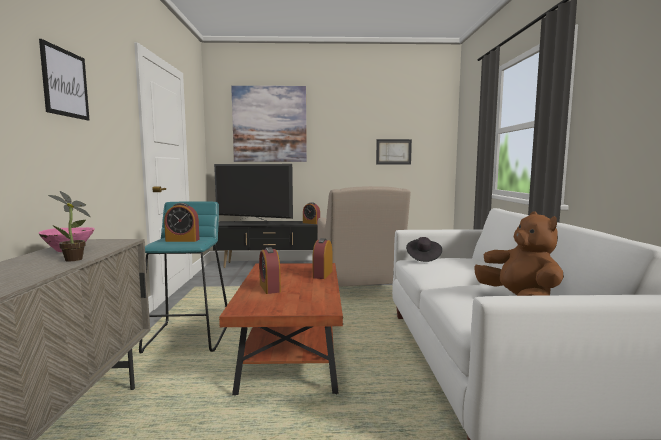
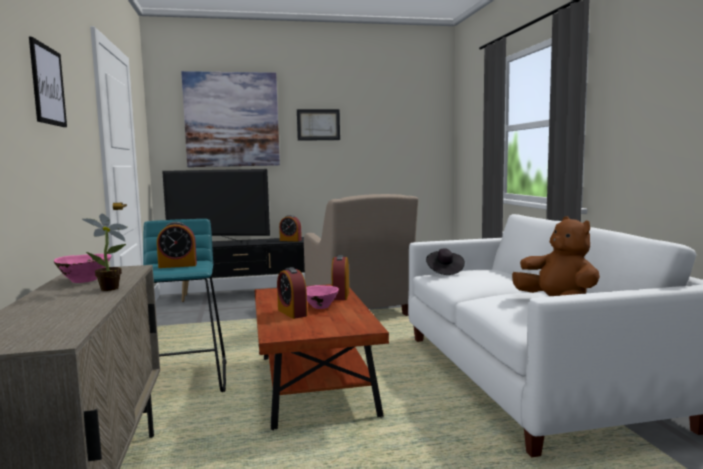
camera: 10 degrees left, 0 degrees up
picture [376,139,412,165] -> picture moved to [297,109,340,141]
none -> pink bowl [306,285,339,309]

